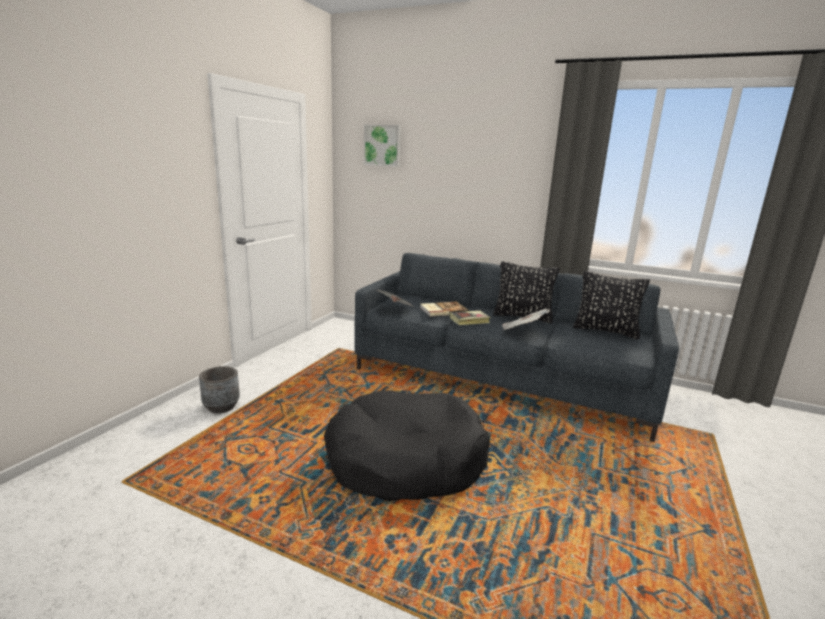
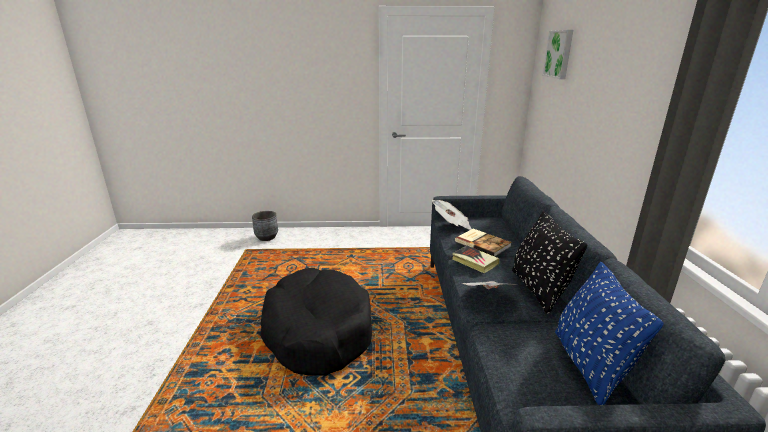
camera: 65 degrees right, 5 degrees up
grey planter [199,366,240,413] -> grey planter moved to [252,211,278,241]
black pillow [573,271,650,340] -> blue pillow [555,262,664,405]

